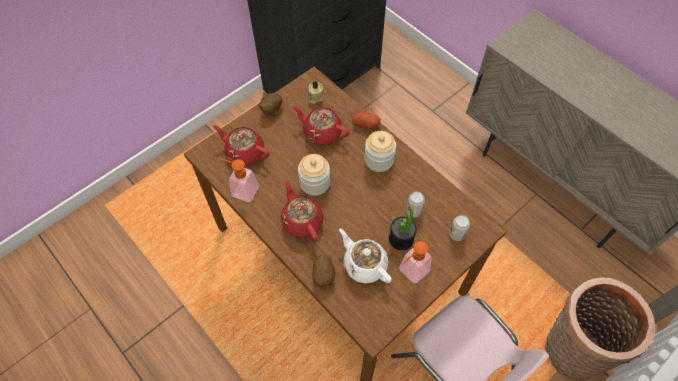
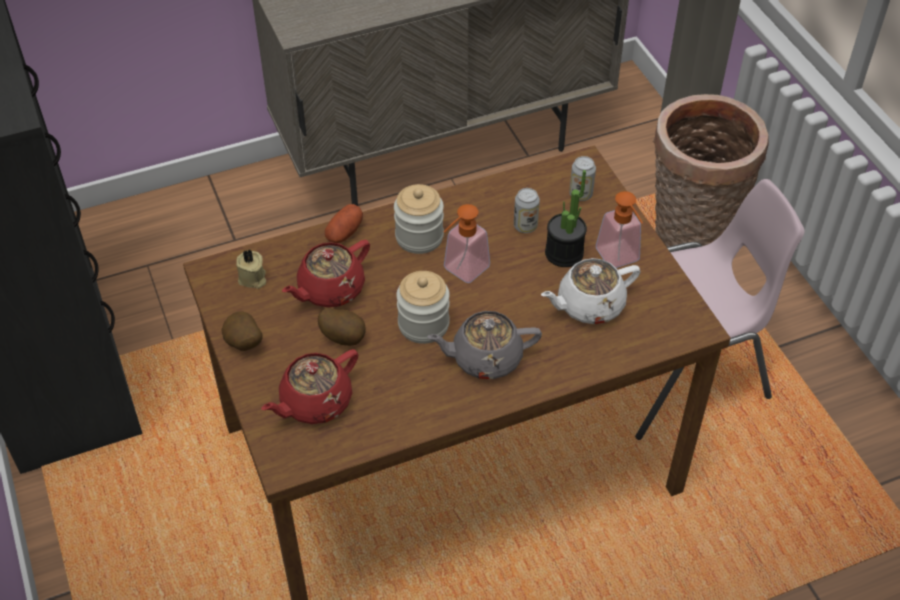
camera: 70 degrees left, 10 degrees down
soap dispenser [218,158,259,202] -> soap dispenser moved to [444,204,490,283]
red teapot [281,181,324,241] -> grey teapot [427,311,542,379]
potato [312,255,335,287] -> potato moved to [318,308,366,346]

